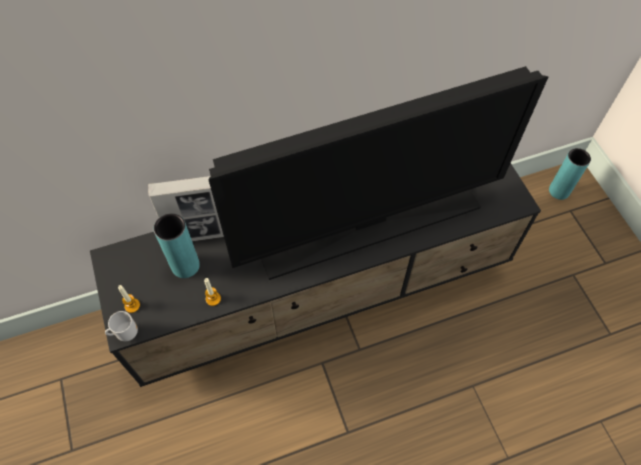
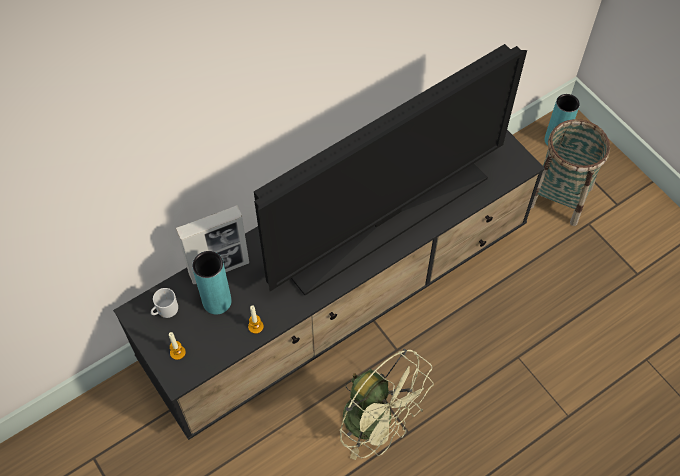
camera: 15 degrees left, 0 degrees up
mug [105,311,138,341] -> mug moved to [151,288,178,318]
none -> green fan [340,349,434,460]
none -> basket [531,119,610,226]

